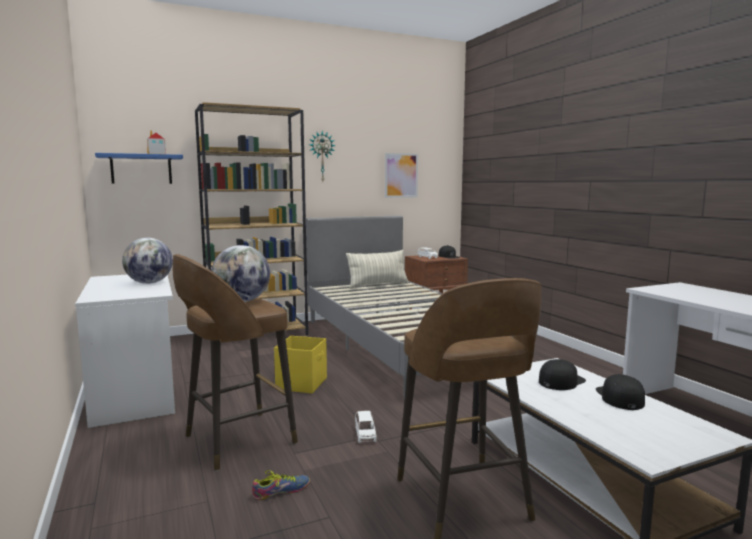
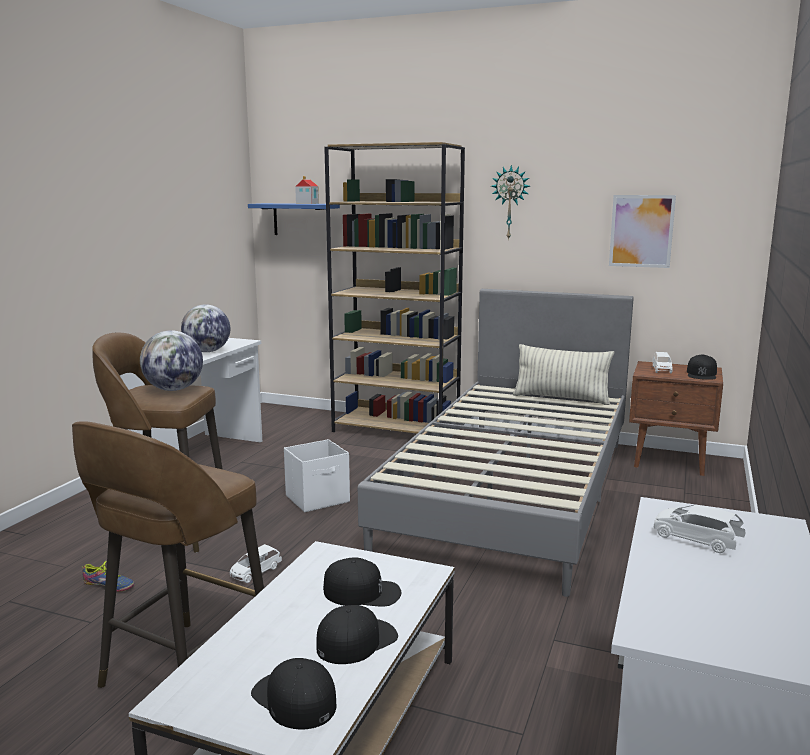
camera: 45 degrees right, 5 degrees up
yellow storage box [274,336,327,393] -> white storage box [284,439,350,512]
none -> black cap [251,658,337,730]
none -> white toy car [654,505,745,553]

